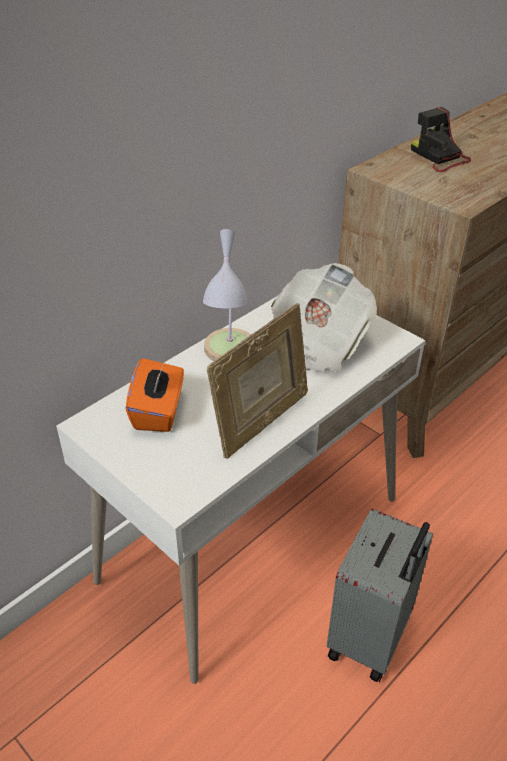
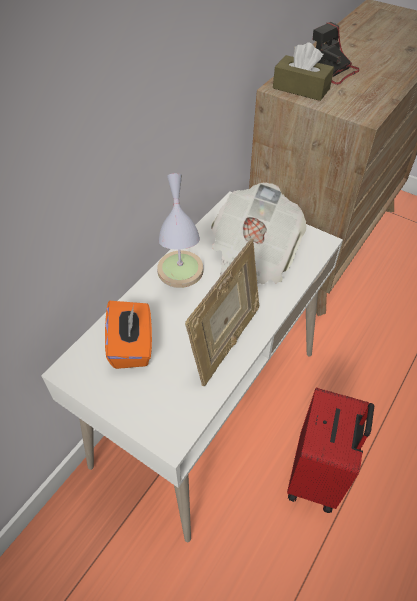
camera: 10 degrees left, 10 degrees up
grey suitcase [327,509,433,682] -> red suitcase [287,388,374,513]
none -> brown tissue box [273,42,334,101]

